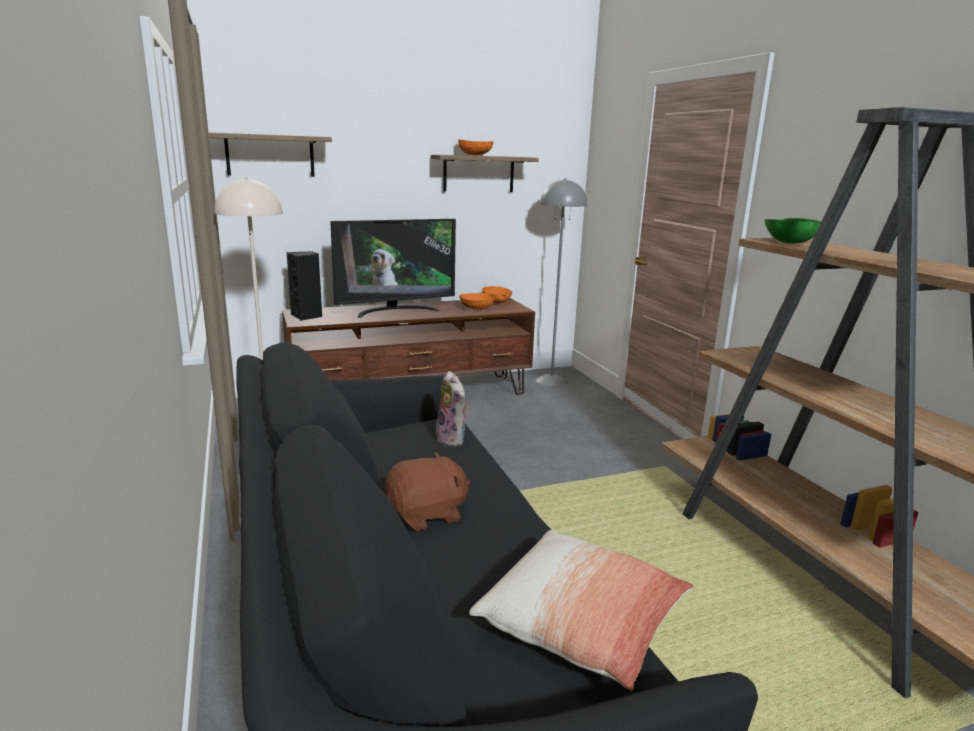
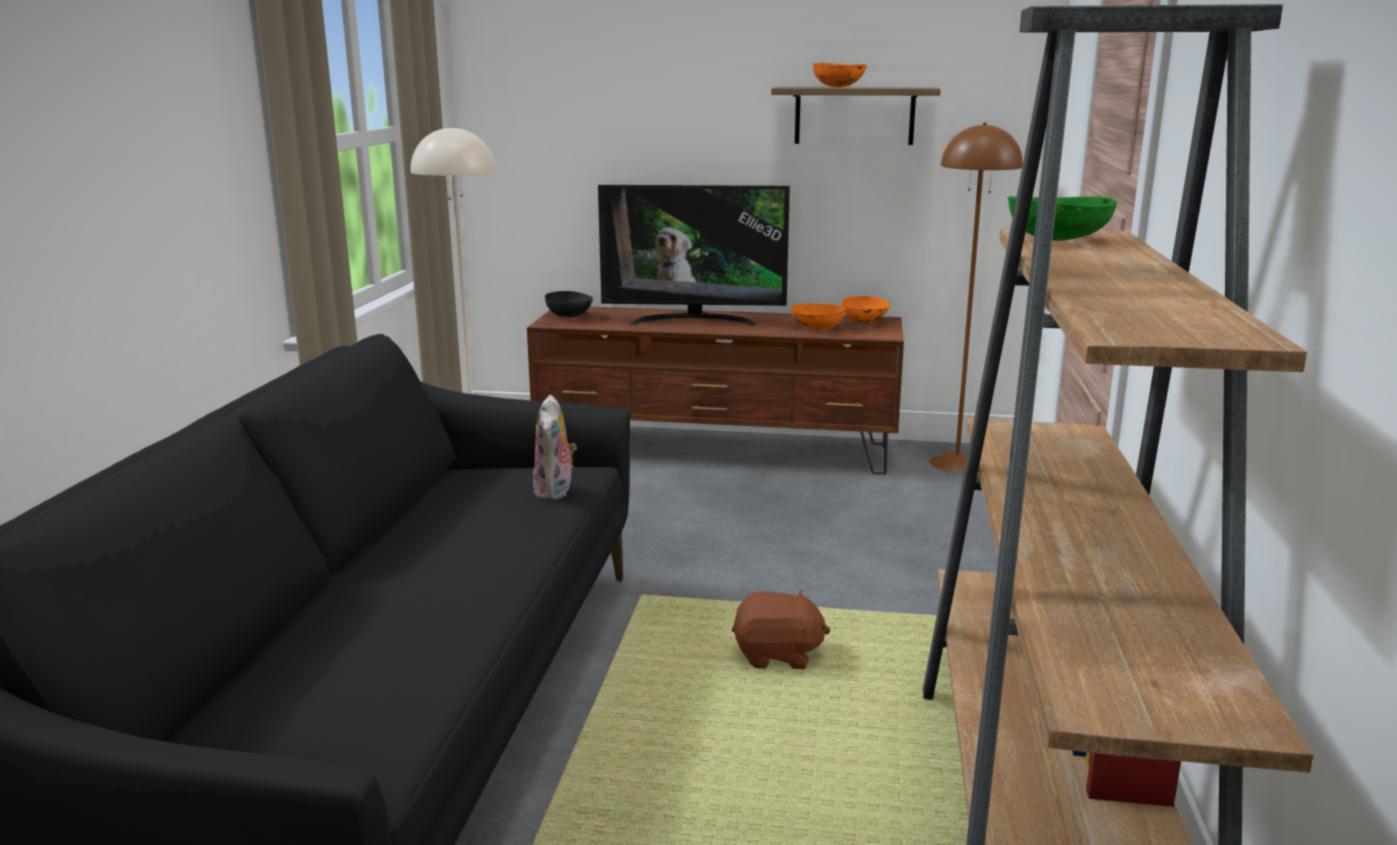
camera: 30 degrees right, 0 degrees up
shelf [209,133,332,177] -> none
black speaker [287,251,322,321] -> black bowl [545,291,593,318]
brown plush toy [385,452,470,531] -> brown plush toy moved to [732,589,831,669]
pillow [469,530,694,691] -> none
grey floor lamp [536,178,587,386] -> brown floor lamp [930,122,1023,473]

